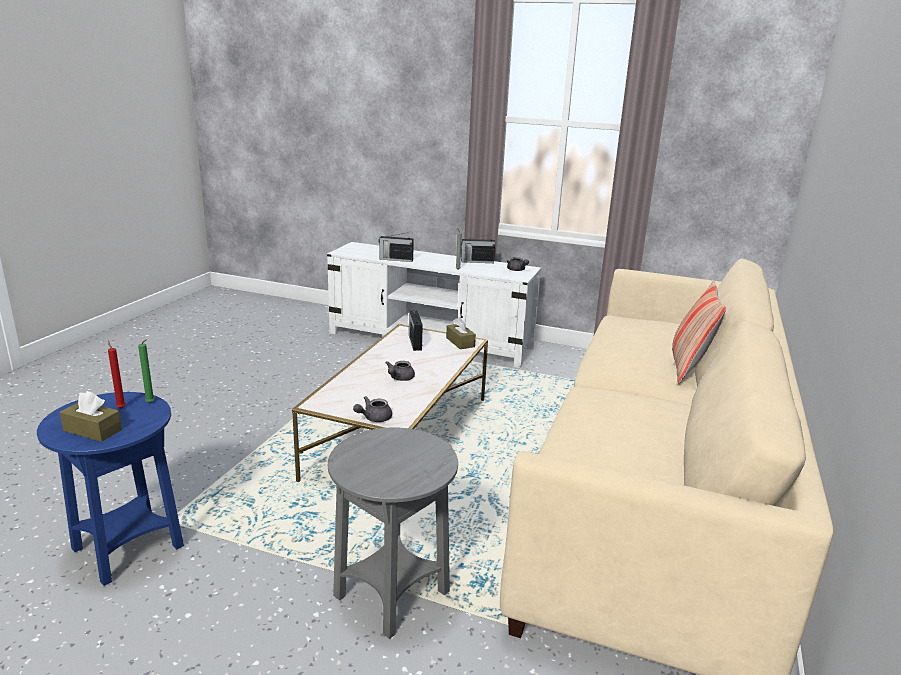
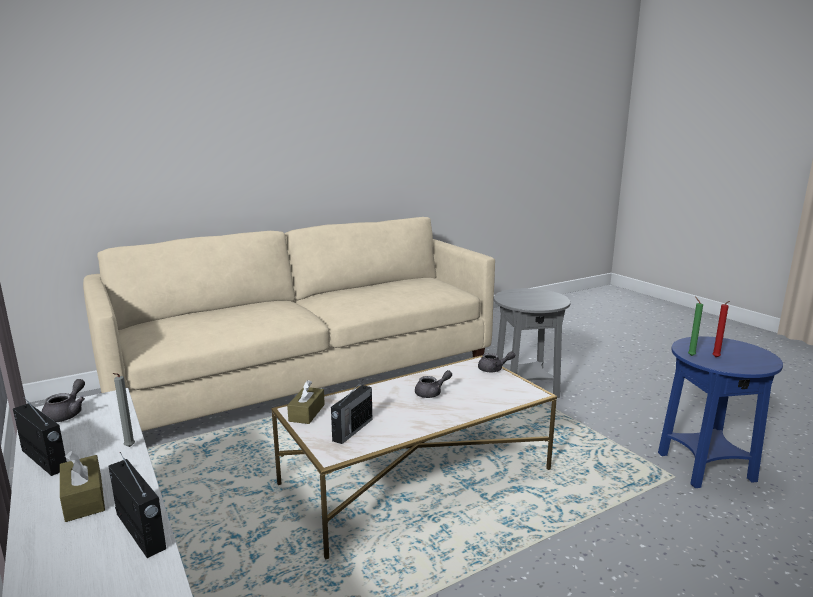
camera: 140 degrees left, 5 degrees down
brown tissue box [60,391,122,442] -> brown tissue box moved to [60,451,105,522]
pillow [672,281,726,383] -> none

